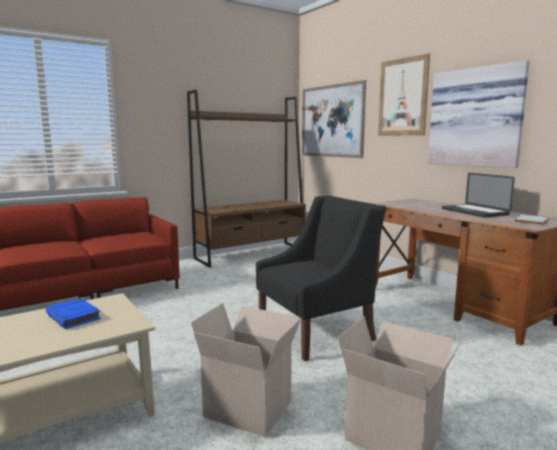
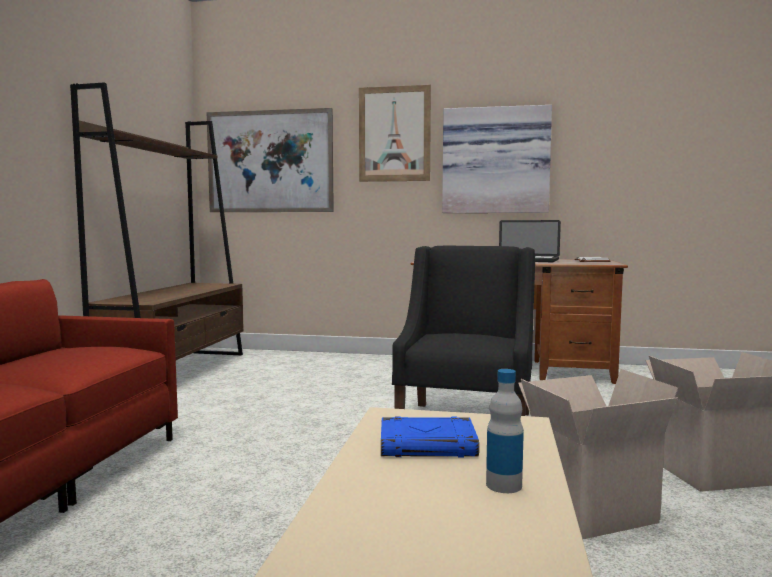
camera: 45 degrees left, 5 degrees down
none -> bottle [486,369,524,493]

